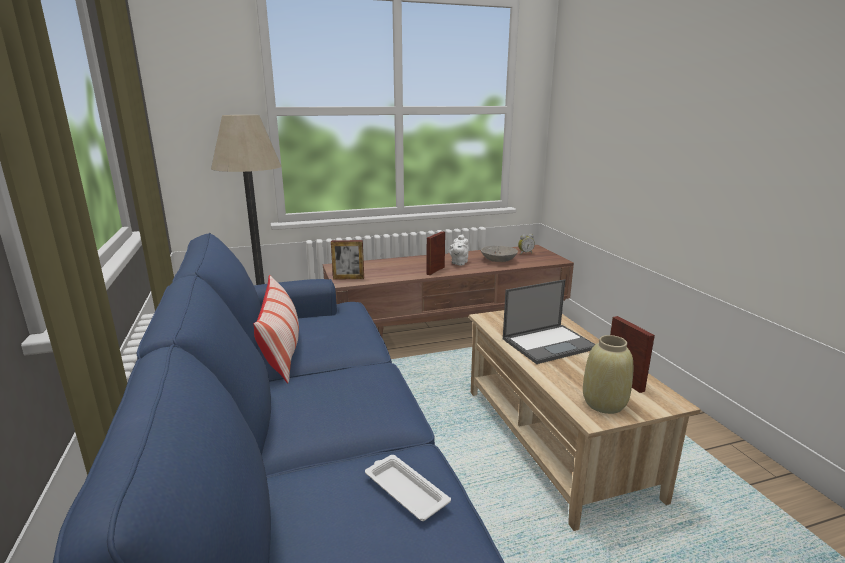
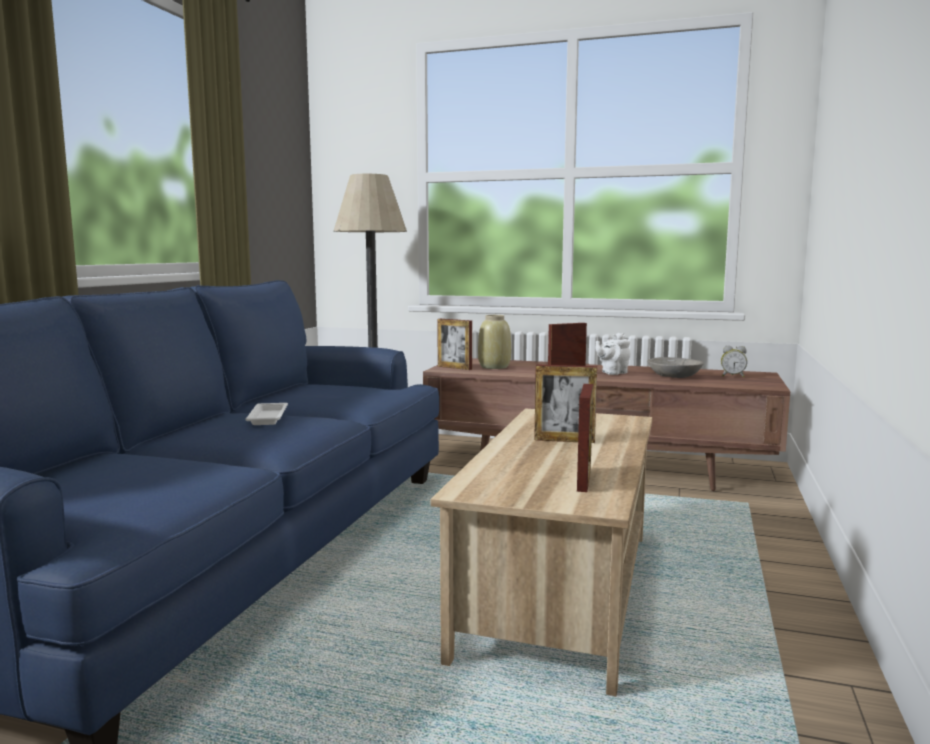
camera: 35 degrees right, 10 degrees down
pillow [253,275,299,383] -> none
white tray [365,455,451,521] -> white tray moved to [246,403,288,425]
laptop [503,279,596,364] -> picture frame [534,364,597,443]
beige vase [583,335,633,414] -> beige vase moved to [478,315,511,369]

